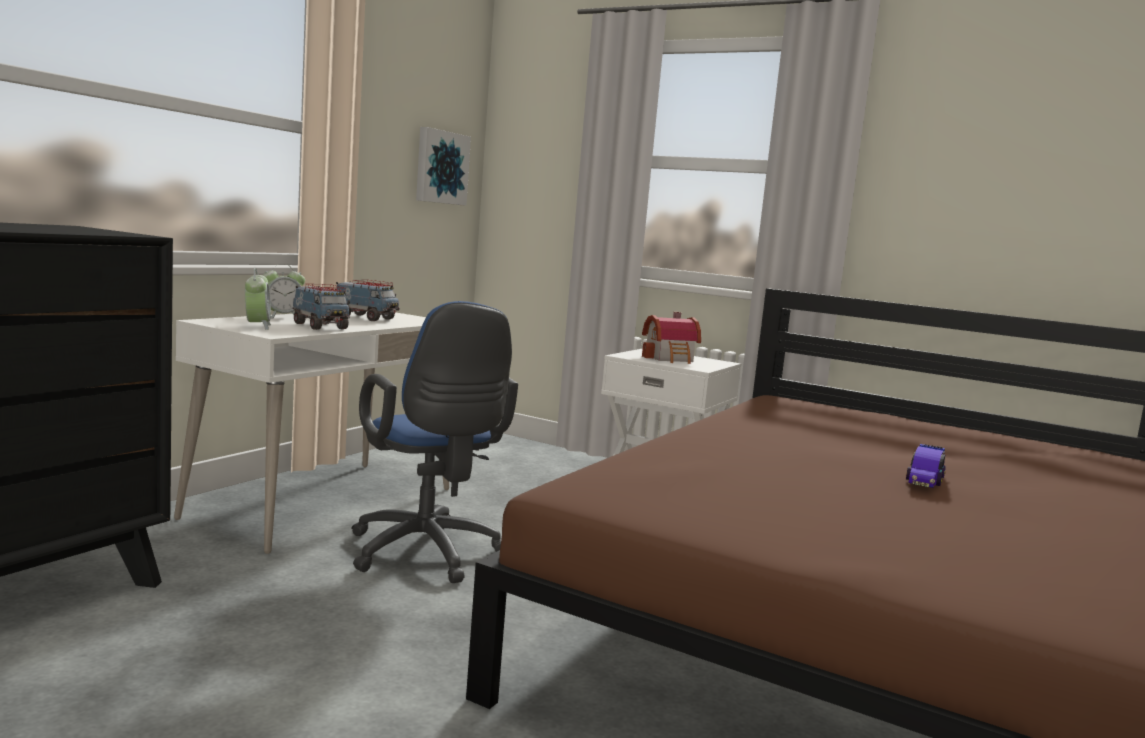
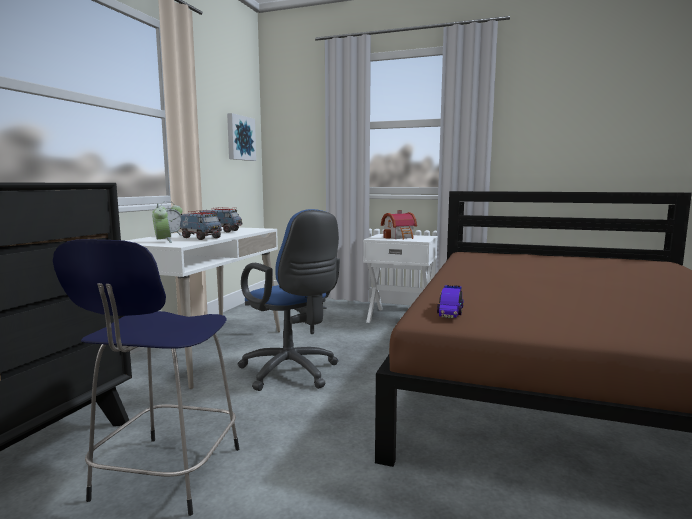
camera: 10 degrees left, 0 degrees up
toy car [906,444,946,488] -> toy car moved to [437,285,464,318]
none -> blue stool [53,239,239,516]

